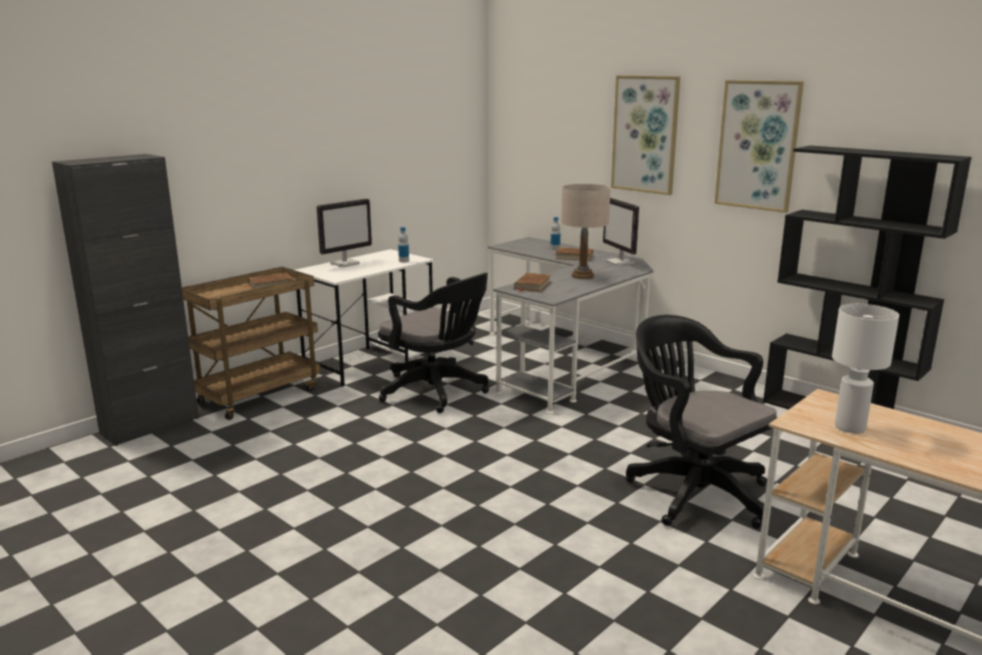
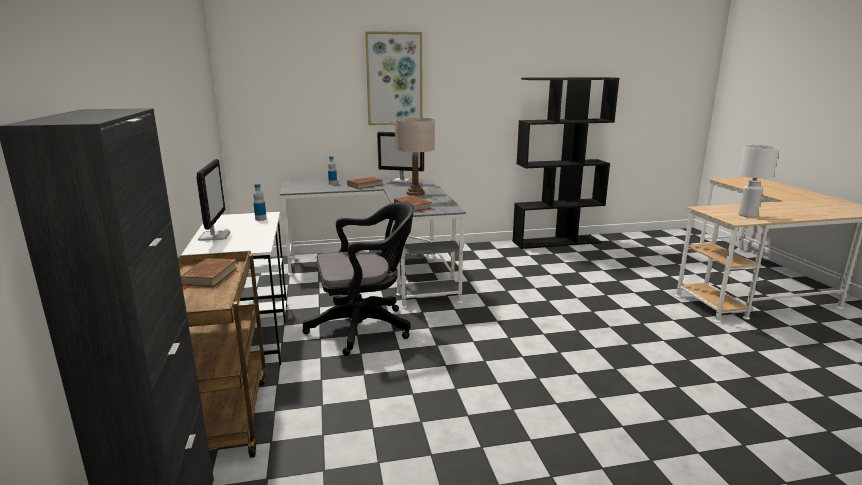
camera: 55 degrees left, 0 degrees up
black office chair [626,315,778,529] -> none
picture [714,80,804,213] -> none

